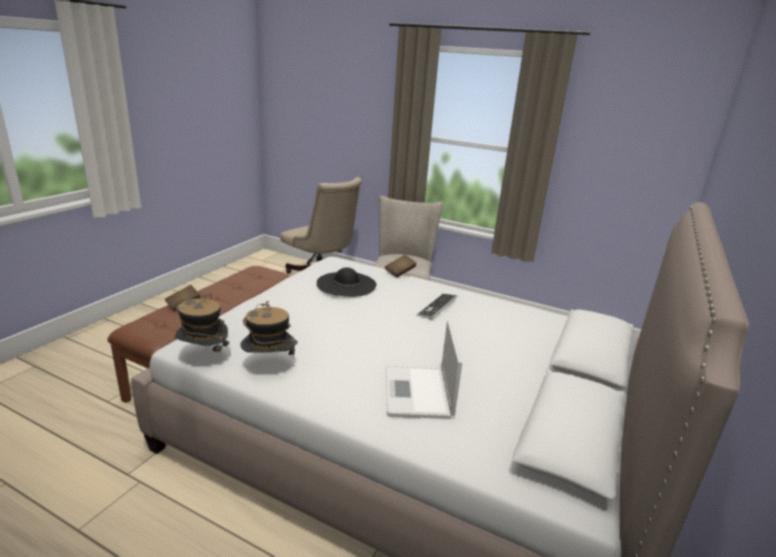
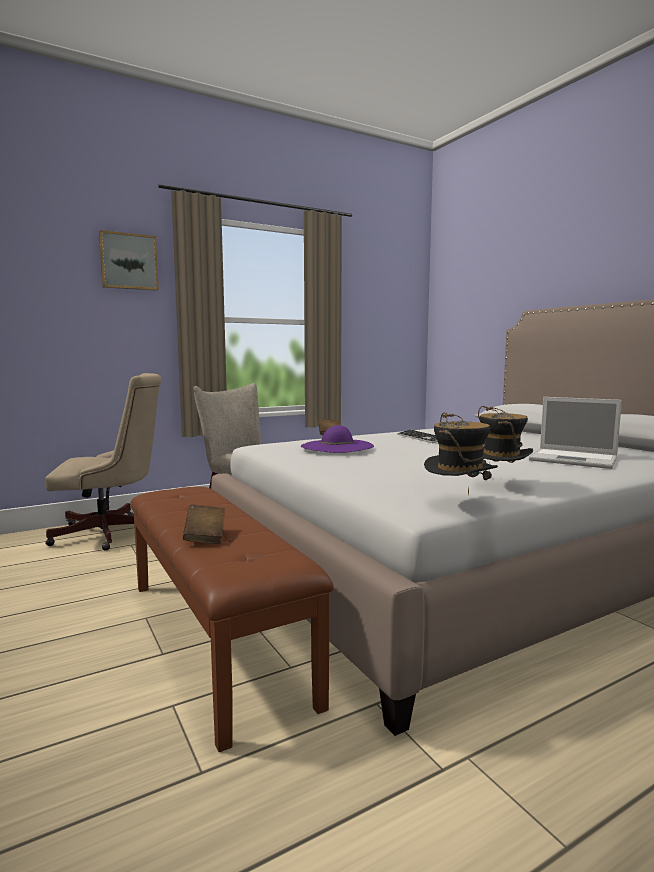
camera: 55 degrees left, 15 degrees down
black hat [317,267,376,297] -> purple hat [301,425,374,453]
none -> picture [99,230,159,291]

